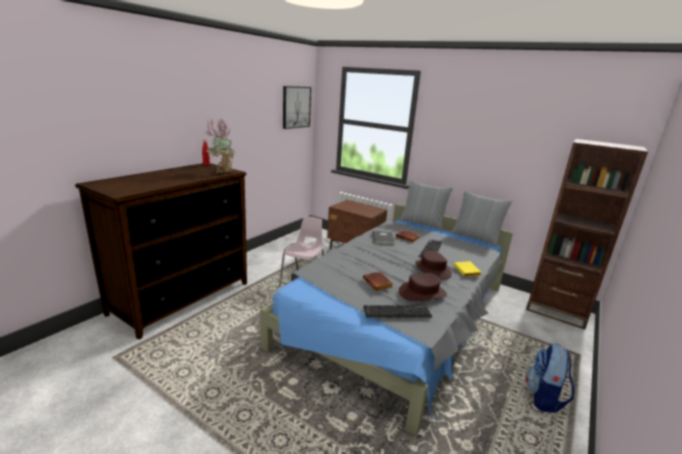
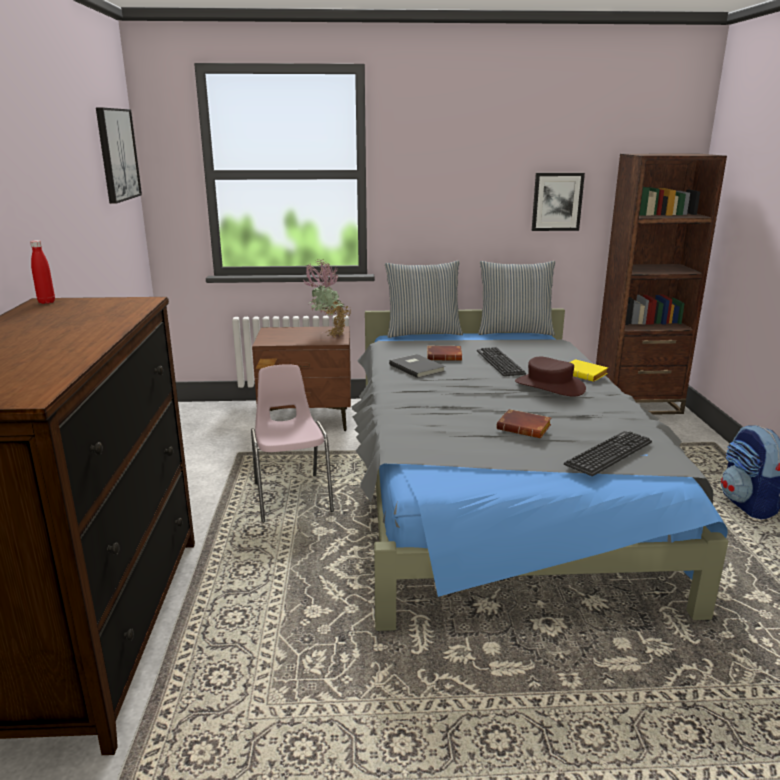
camera: 35 degrees left, 0 degrees up
potted plant [205,119,235,174] -> potted plant moved to [302,259,351,337]
brown hat [399,273,447,301] -> none
none -> picture [532,173,585,231]

